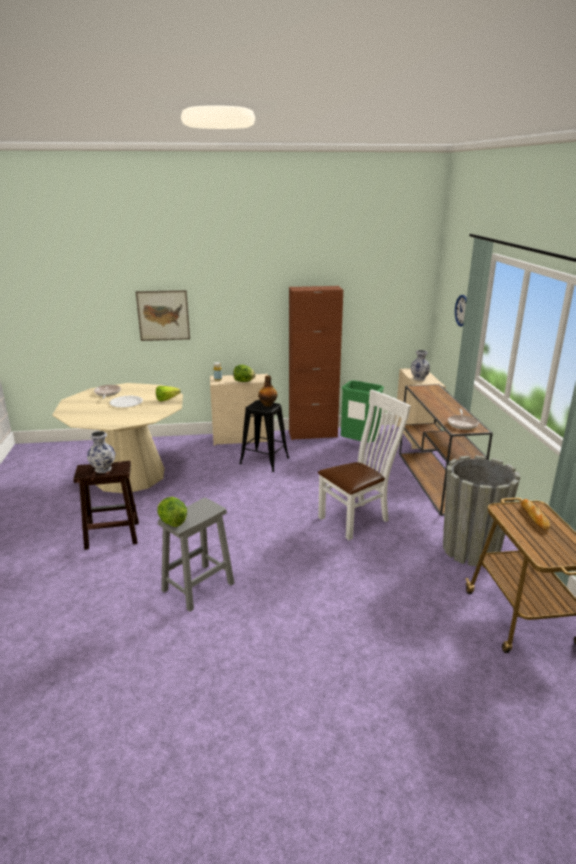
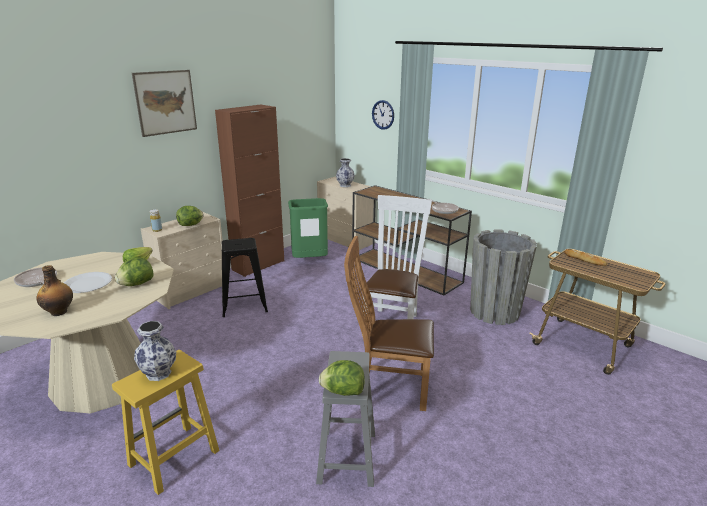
camera: 40 degrees left, 0 degrees up
brown stool [74,461,139,550] -> yellow stool [112,350,219,495]
picture [136,290,190,341] -> picture moved to [132,70,197,137]
bottle [258,375,278,407] -> bottle moved to [36,265,73,316]
none -> lettuce [115,257,154,286]
none -> brown chair [344,236,434,411]

